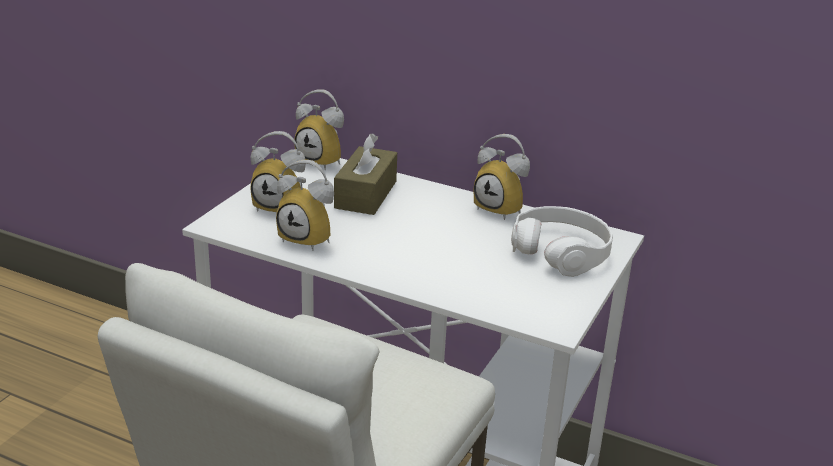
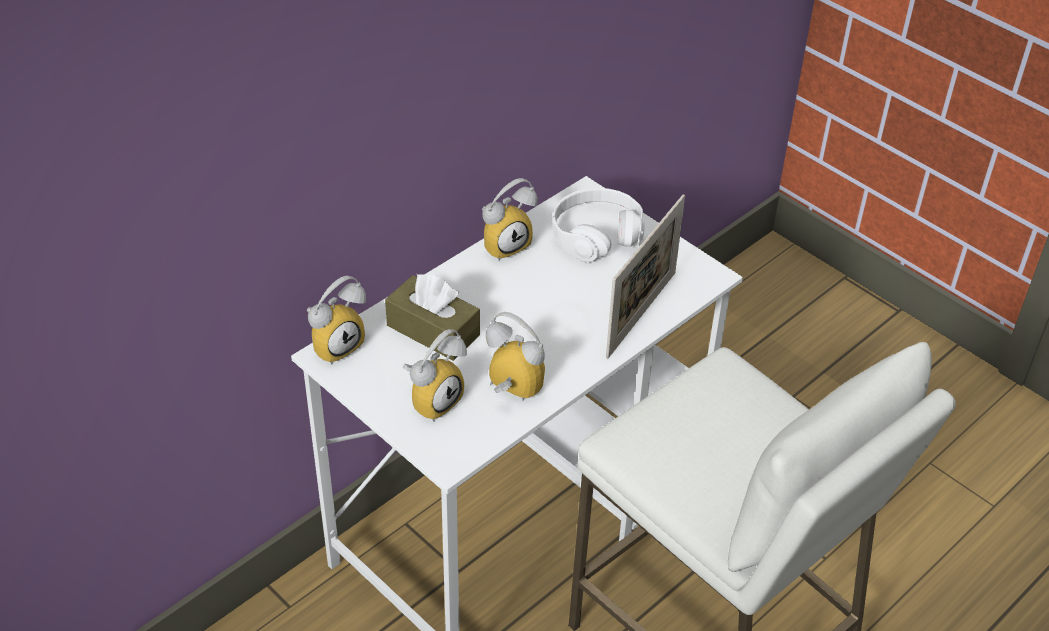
camera: 70 degrees left, 15 degrees up
alarm clock [276,160,334,251] -> alarm clock turned 105 degrees counterclockwise [486,312,545,401]
none -> picture frame [606,194,685,358]

